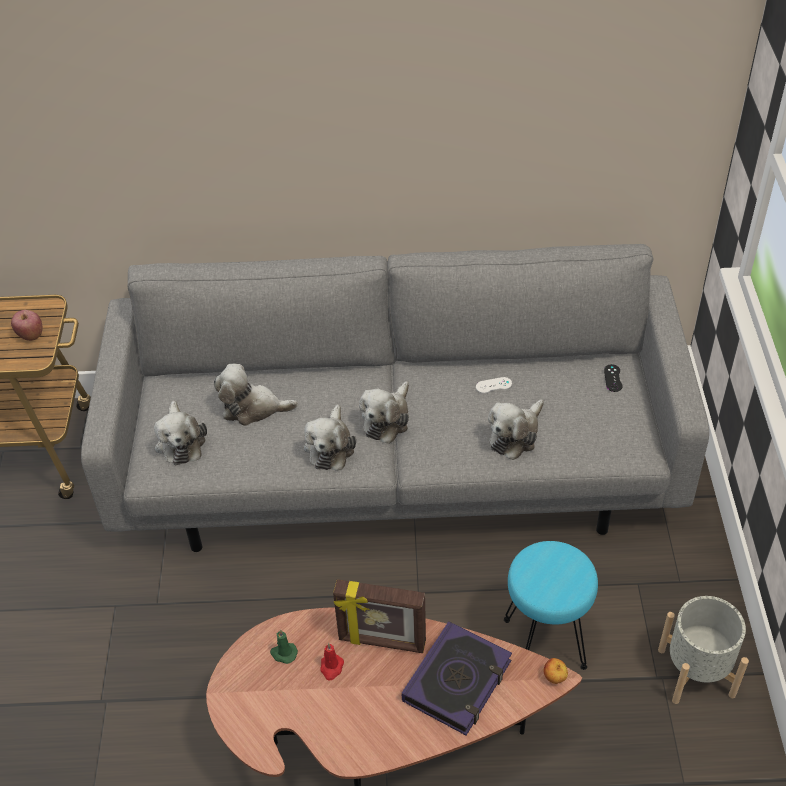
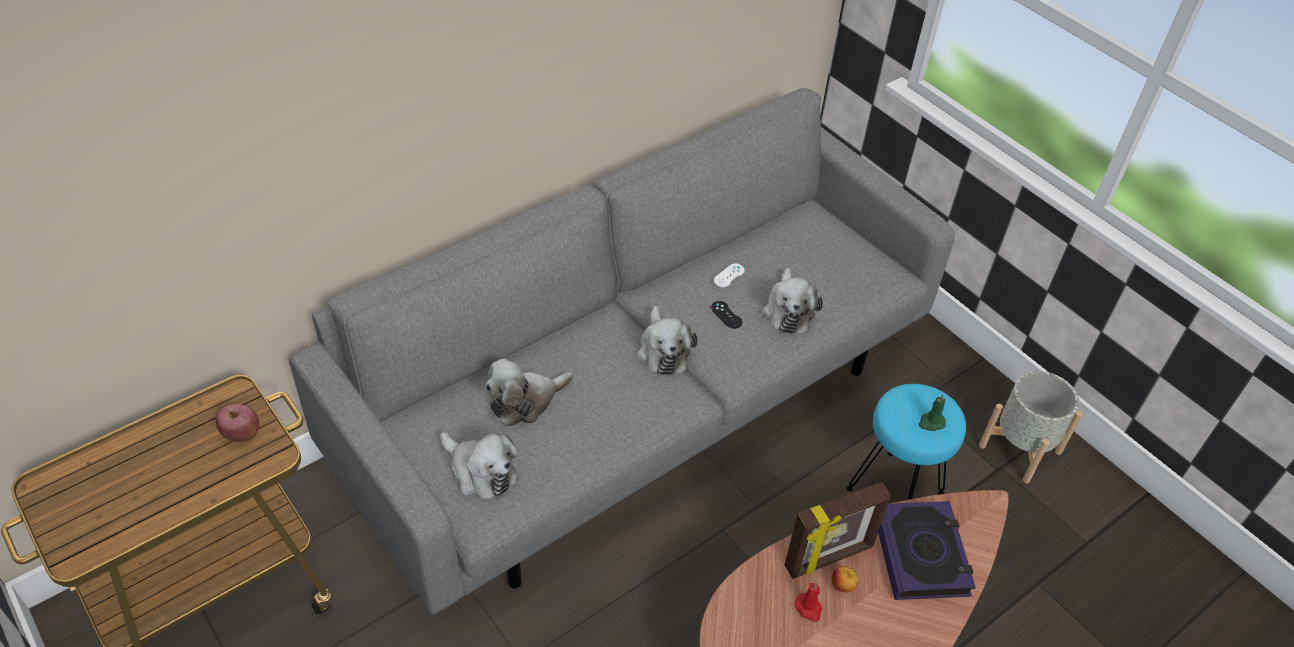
camera: 40 degrees left, 0 degrees up
green candle [270,630,298,664] -> green candle moved to [919,394,946,431]
plush toy [304,404,356,471] -> none
apple [544,658,568,684] -> apple moved to [831,566,859,592]
black game controller [604,364,623,392] -> black game controller moved to [711,301,742,329]

